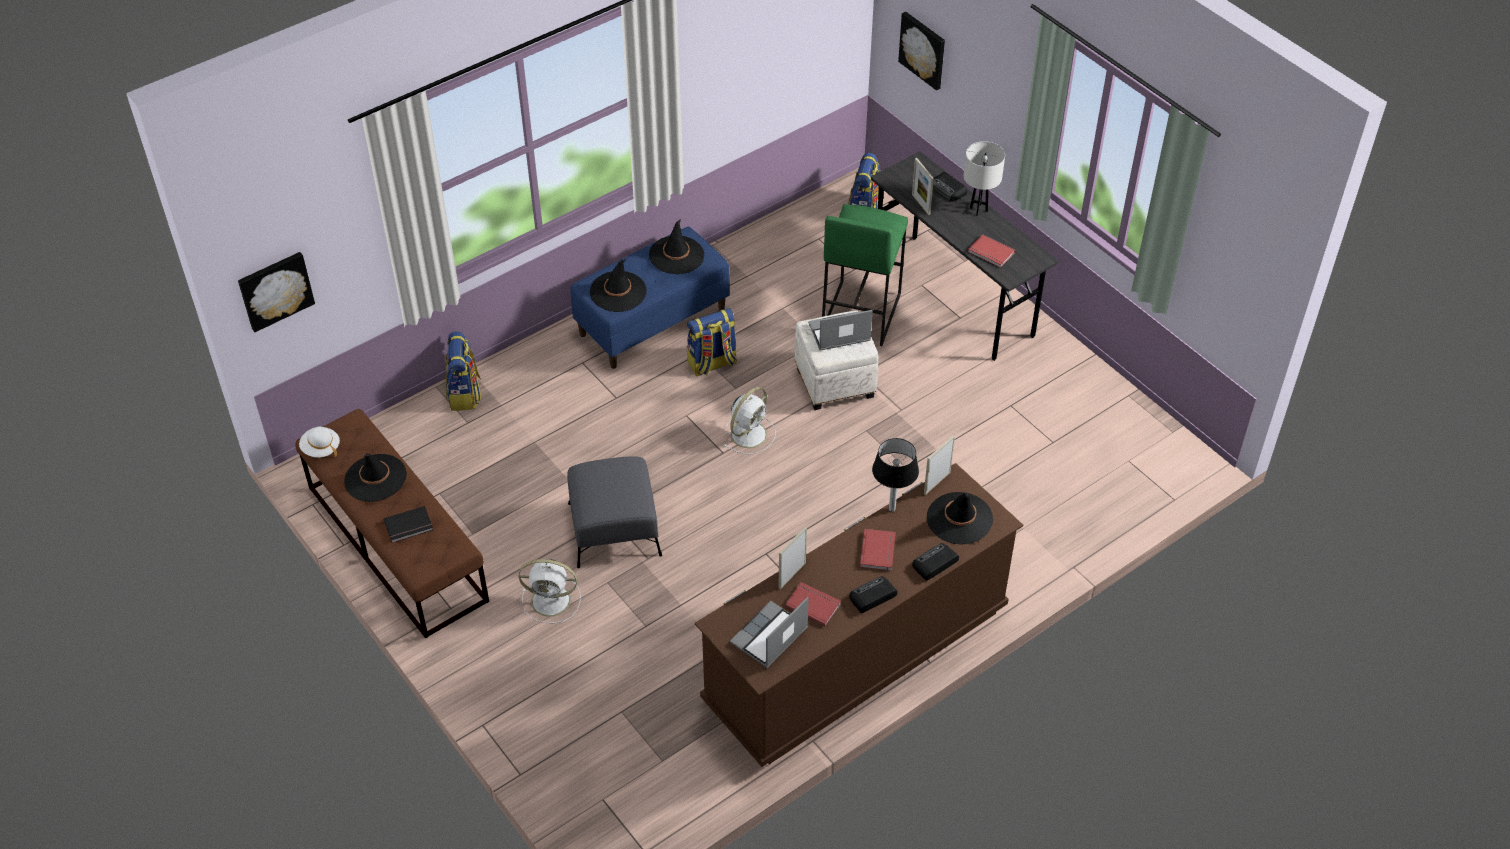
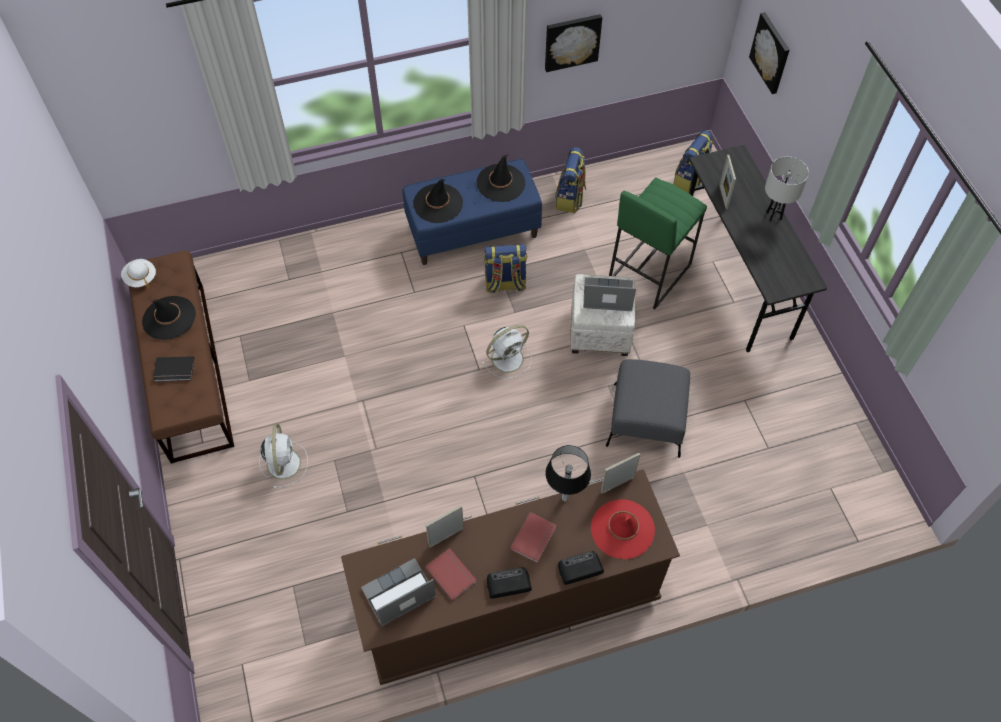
camera: 20 degrees right, 10 degrees up
picture [238,252,315,332] -> picture moved to [545,14,602,72]
backpack [446,331,481,411] -> backpack moved to [555,147,586,213]
white fan [518,559,581,623] -> white fan turned 120 degrees counterclockwise [259,424,308,488]
grey ottoman [567,457,662,568] -> grey ottoman moved to [606,359,690,458]
black hat [927,492,993,544] -> red hat [591,499,655,559]
radio [933,172,967,202] -> none
red book [968,234,1015,268] -> none

